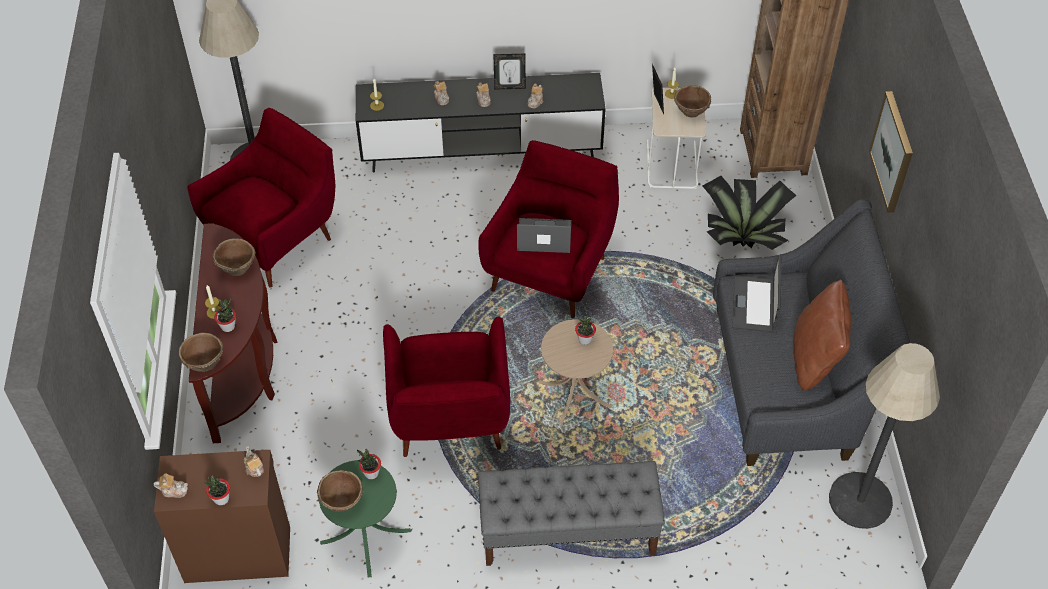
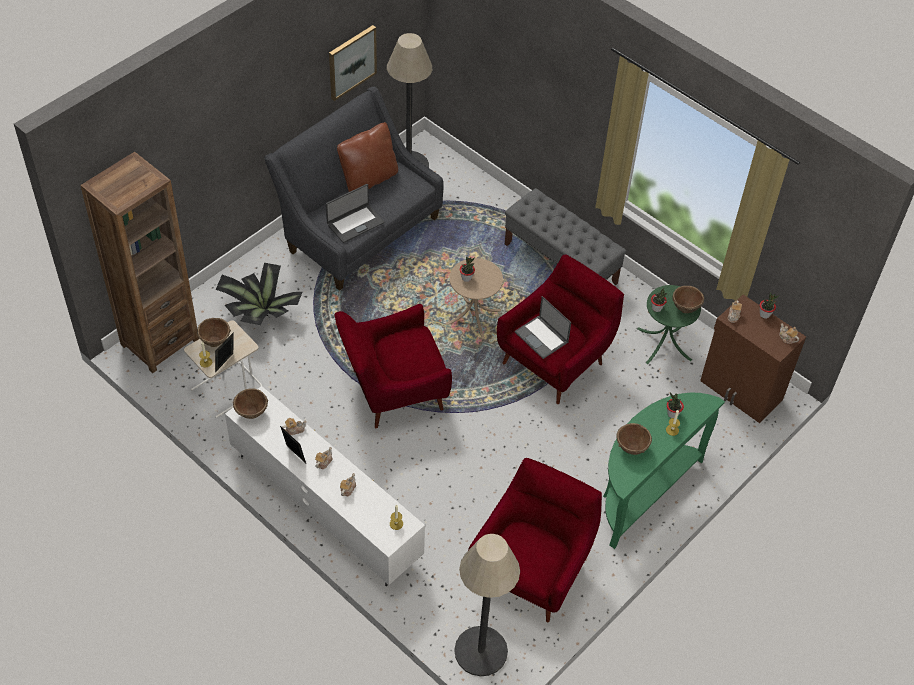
camera: 135 degrees left, 0 degrees up
brown bowl [179,333,223,372] -> brown bowl moved to [233,388,268,419]
red armchair [187,108,335,288] -> red armchair turned 120 degrees clockwise [468,458,602,623]
brown console table [189,223,278,443] -> green console table [603,393,725,549]
black tv stand [356,73,606,173] -> white tv stand [225,386,425,586]
laptop [517,218,571,253] -> laptop moved to [515,296,571,359]
picture [869,91,913,213] -> picture moved to [329,25,377,101]

